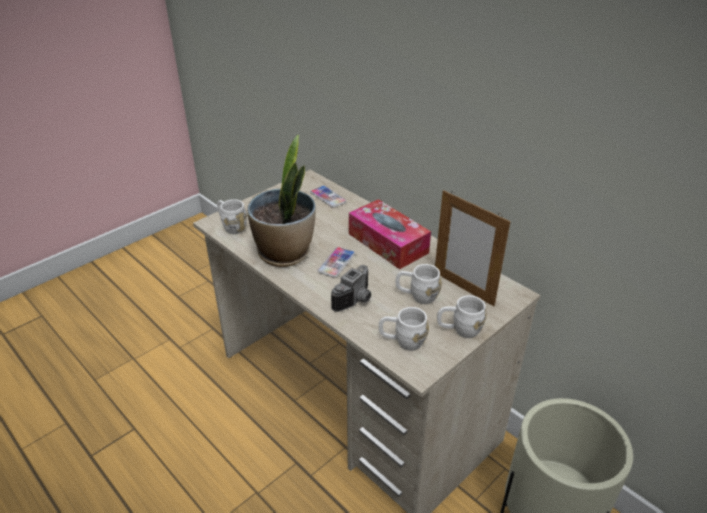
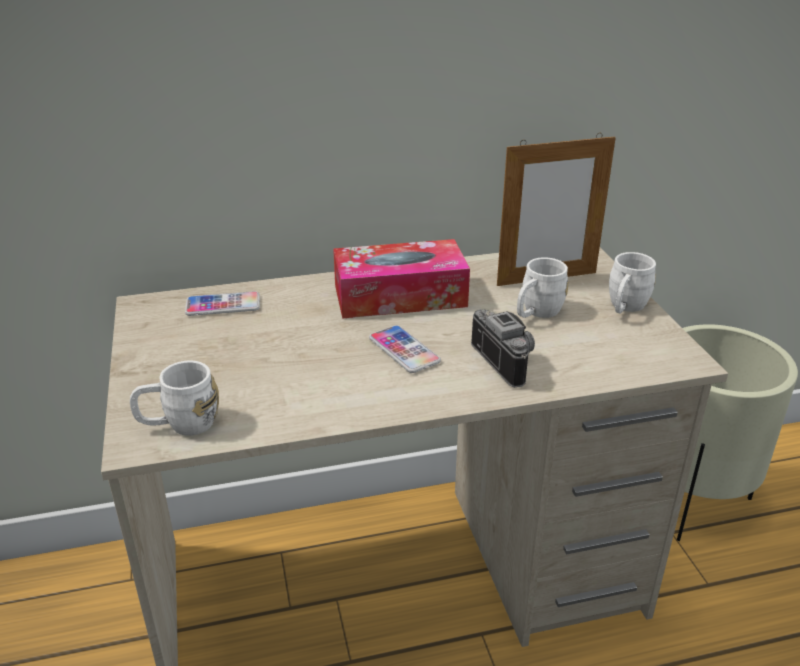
camera: 60 degrees left, 5 degrees down
potted plant [247,135,316,267] -> none
white mug [379,307,429,351] -> none

